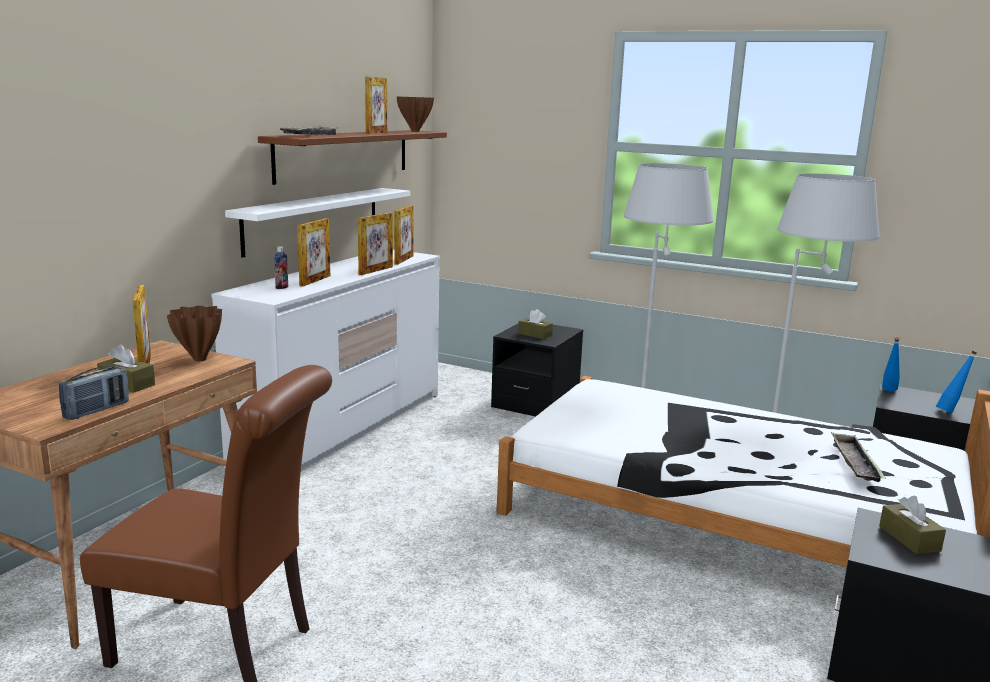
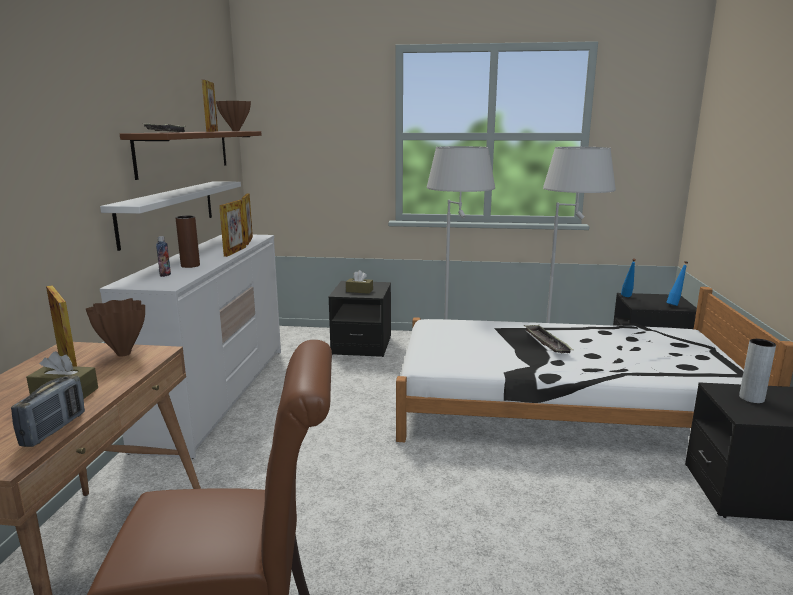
camera: 20 degrees left, 0 degrees up
picture frame [297,218,330,287] -> brown vase [176,215,200,268]
tray [831,432,886,482] -> tray moved to [524,325,573,353]
brown tissue box [879,496,946,554] -> grey vase [739,339,776,403]

